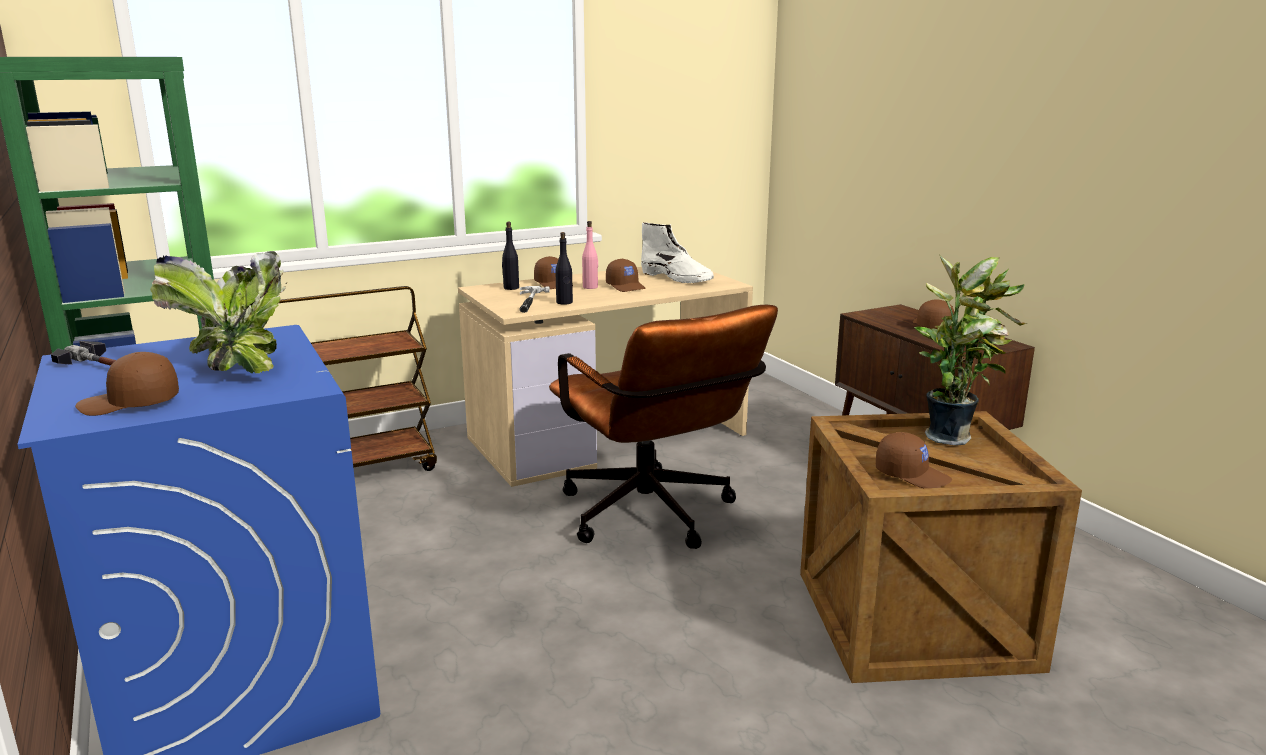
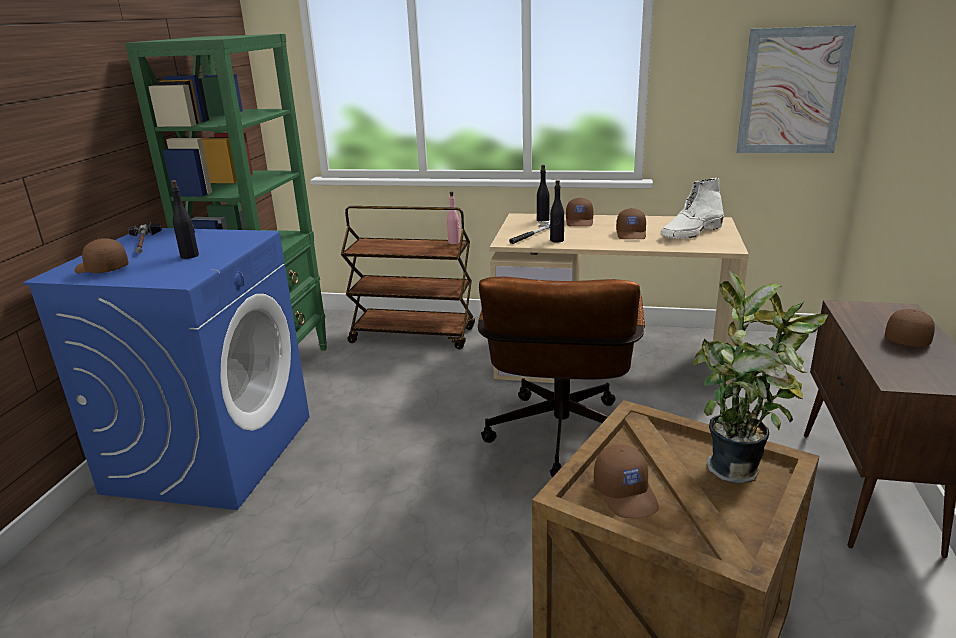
camera: 40 degrees right, 5 degrees up
potted plant [150,251,287,373] -> black bottle [171,180,199,259]
pink bottle [582,221,598,289] -> pink bottle moved to [447,191,460,244]
white boot [641,222,714,283] -> white boot turned 60 degrees clockwise [660,178,724,239]
none -> picture [736,25,856,153]

